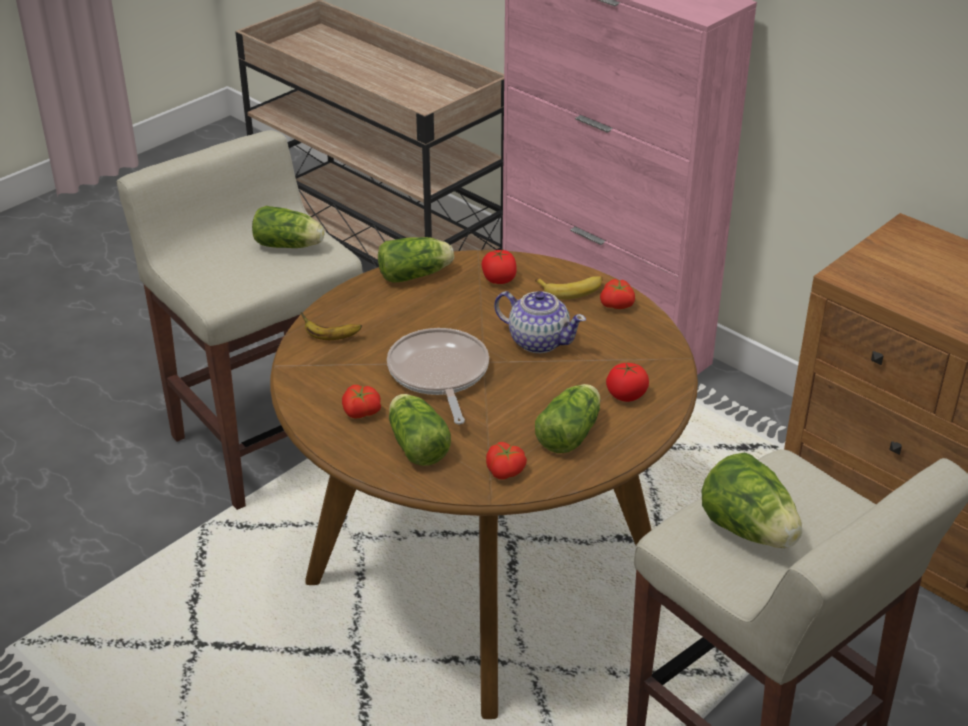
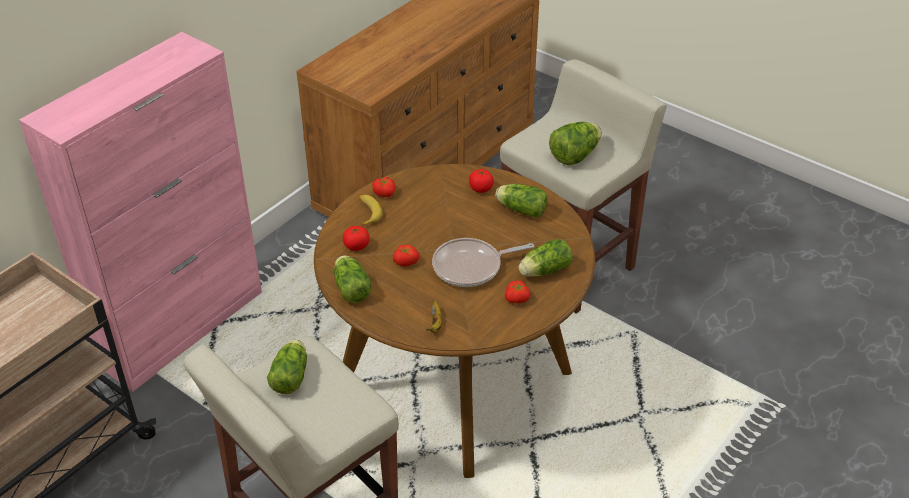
camera: 95 degrees left, 5 degrees up
tomato [486,442,527,479] -> tomato moved to [393,245,420,267]
teapot [494,291,586,353] -> none

